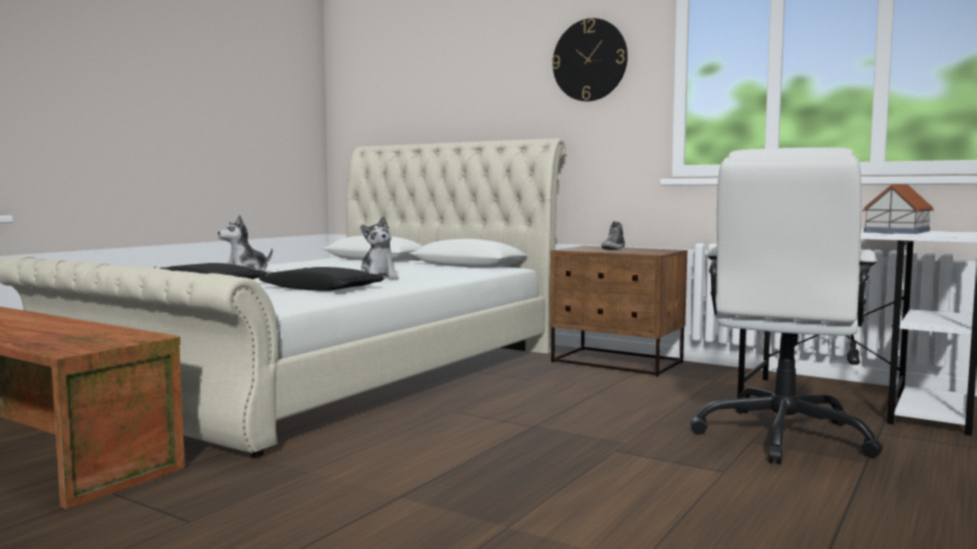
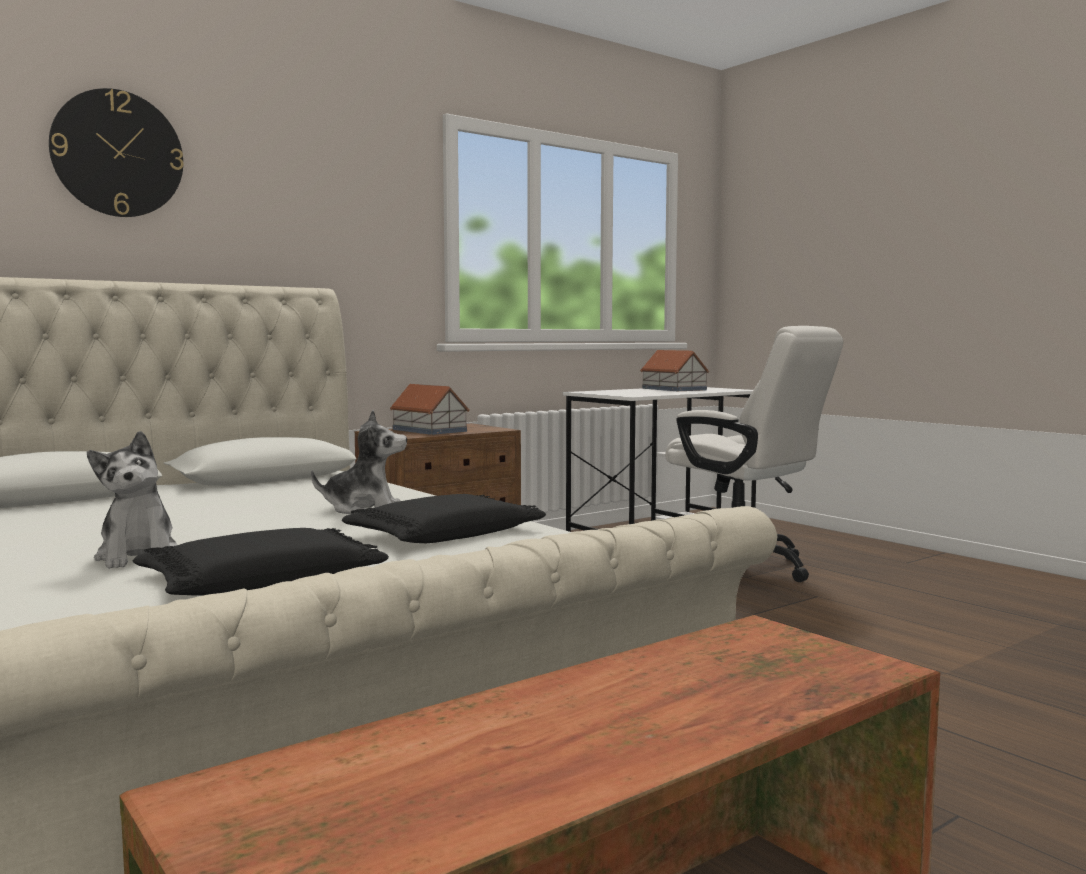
camera: 70 degrees left, 0 degrees up
wall clock [552,18,628,101] -> wall clock moved to [49,88,184,217]
shoe [601,221,625,250] -> toy house [390,384,470,435]

